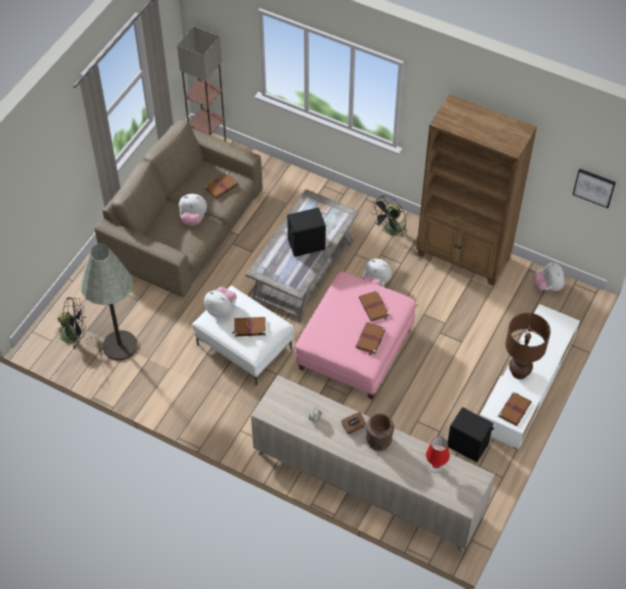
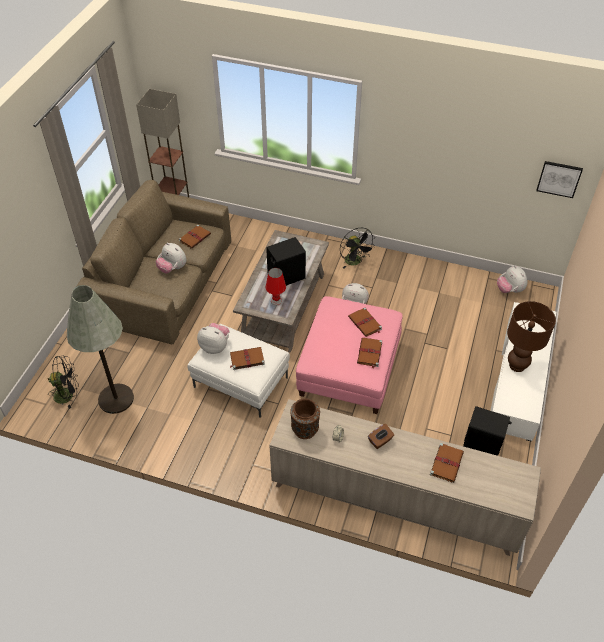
camera: 10 degrees left, 5 degrees down
plush toy [179,194,207,226] -> plush toy turned 45 degrees clockwise [156,242,187,273]
brown vase [366,414,394,451] -> brown vase moved to [290,398,320,439]
black fan [371,195,407,237] -> black fan turned 60 degrees counterclockwise [340,228,375,268]
brown bookcase [417,94,537,286] -> none
red table lamp [426,437,450,473] -> red table lamp moved to [266,268,286,305]
brown book [498,392,532,426] -> brown book moved to [430,443,464,483]

